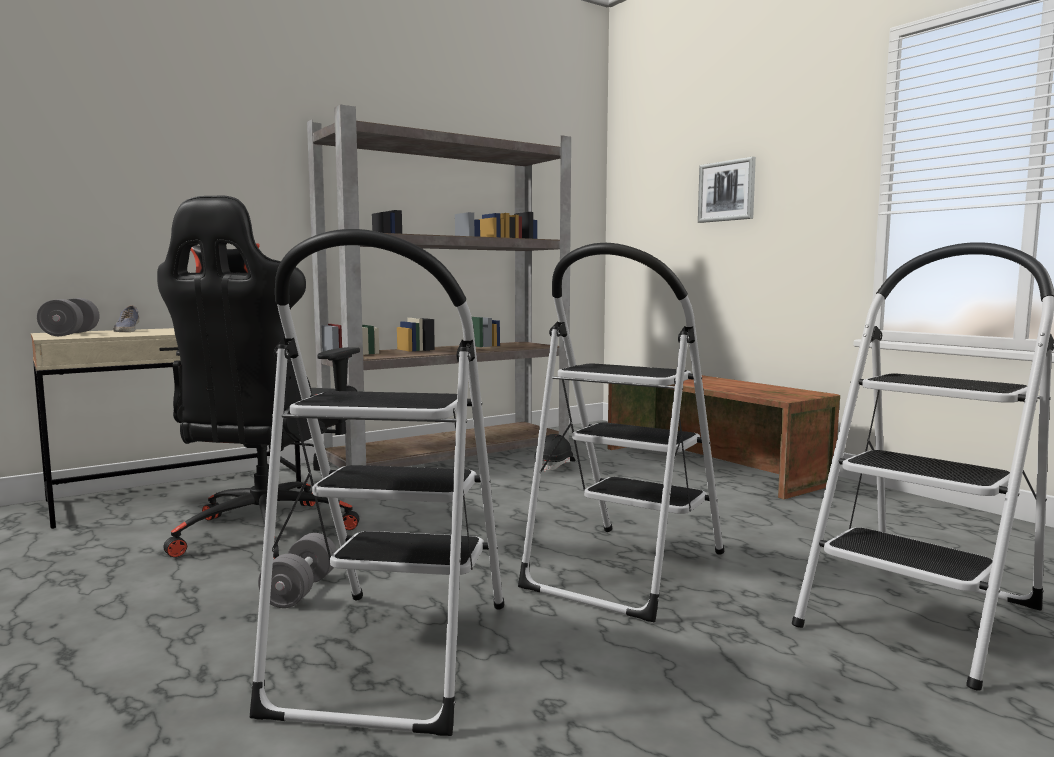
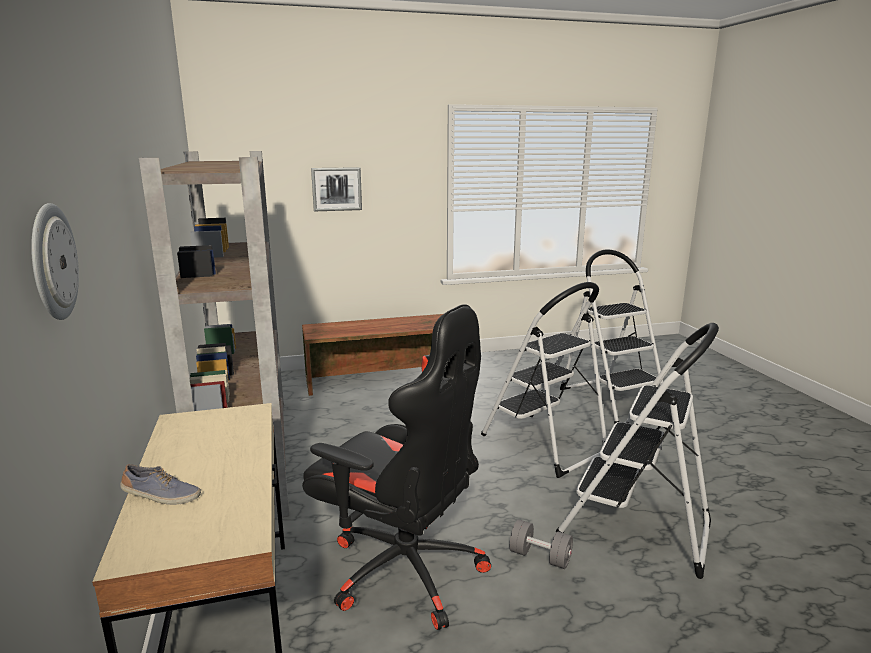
camera: 70 degrees left, 10 degrees up
grey dumbbell [37,298,100,336] -> none
black hard hat [534,434,576,472] -> none
none -> wall clock [31,203,79,320]

